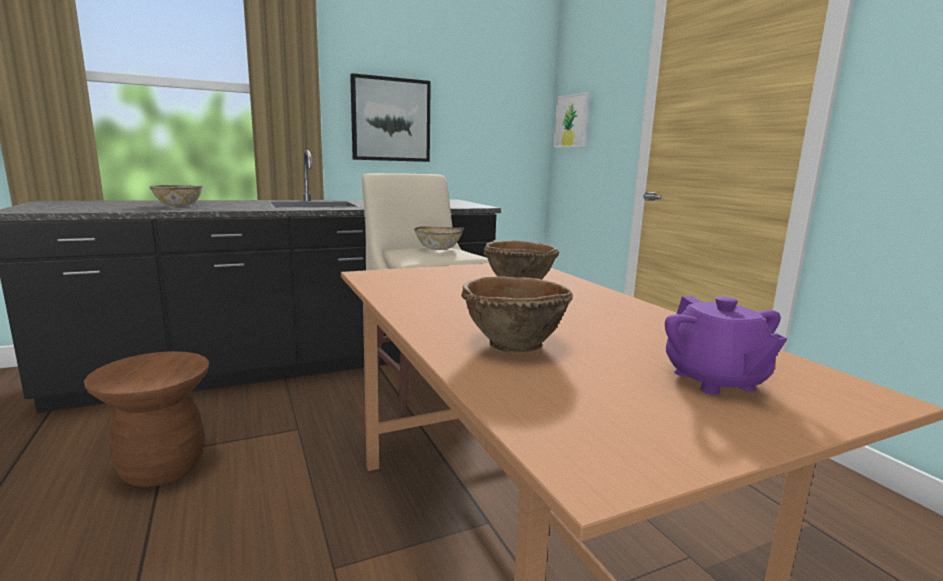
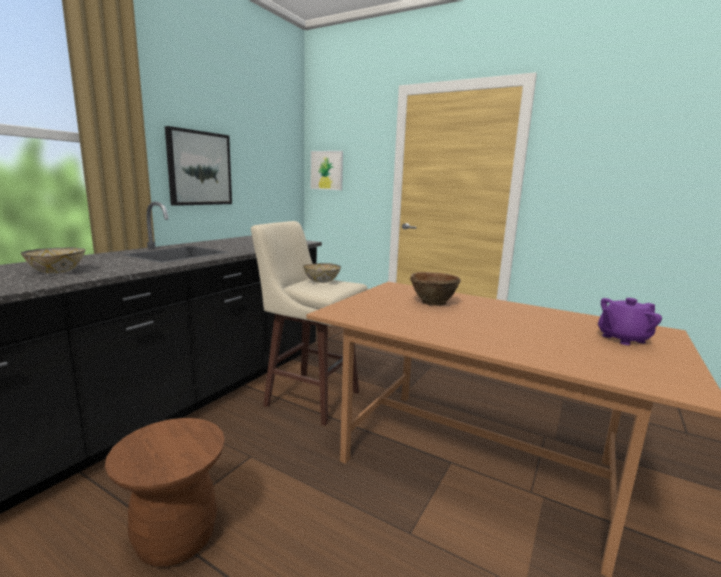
camera: 35 degrees left, 0 degrees up
brown bowl [461,276,573,353] -> none
purple teapot [665,296,787,395] -> purple teapot turned 120 degrees clockwise [598,298,662,345]

